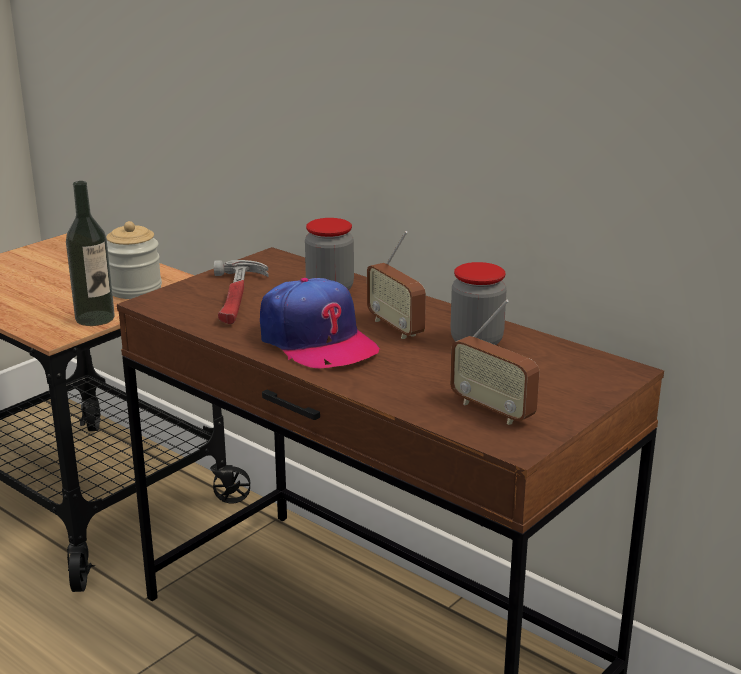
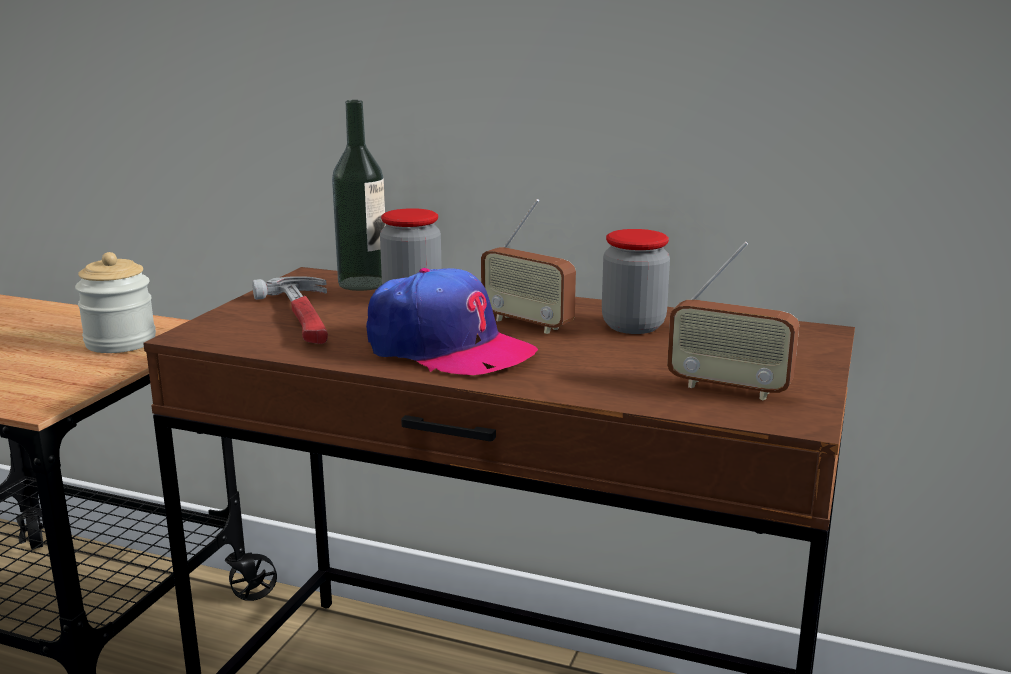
camera: 20 degrees left, 5 degrees down
bottle [66,181,115,326] -> bottle moved to [332,100,386,291]

